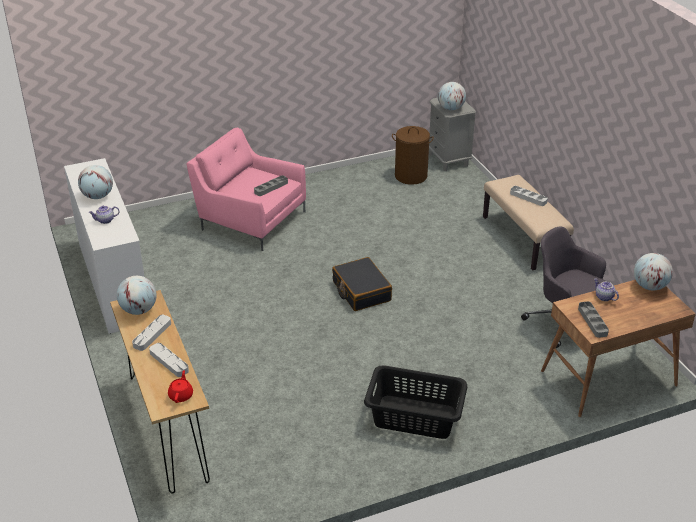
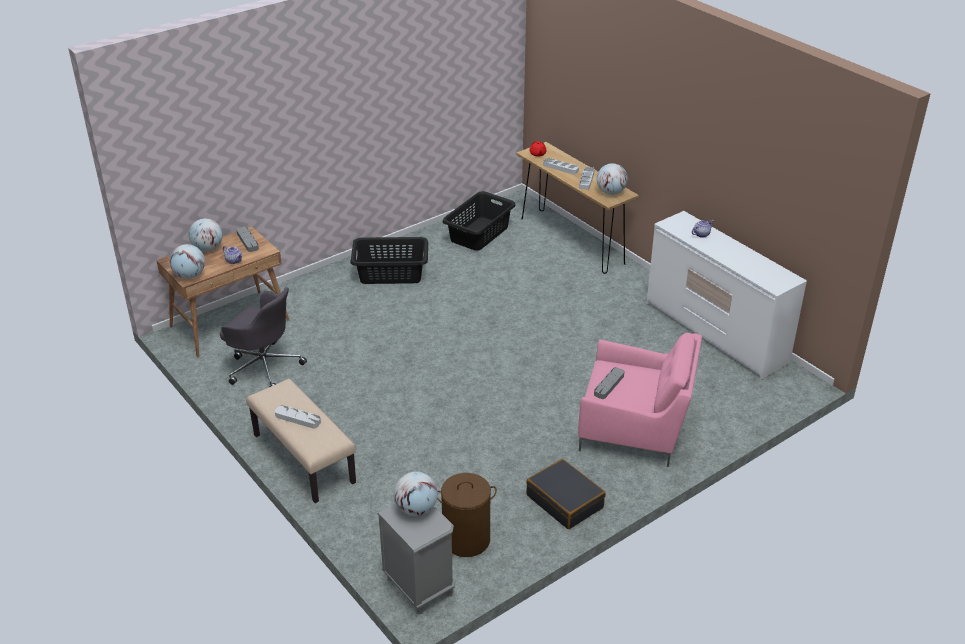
camera: 165 degrees right, 0 degrees up
globe [78,165,113,199] -> globe moved to [188,218,223,252]
black suitcase [332,257,392,311] -> black suitcase moved to [526,459,606,529]
none -> black laundry basket [443,191,516,251]

